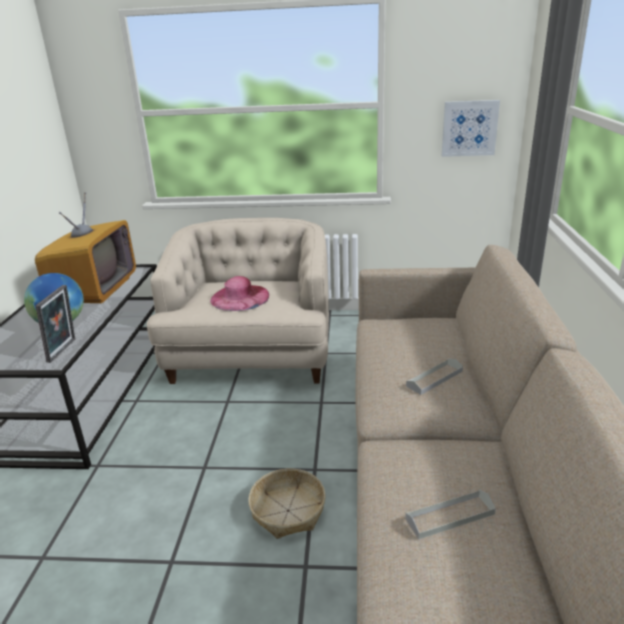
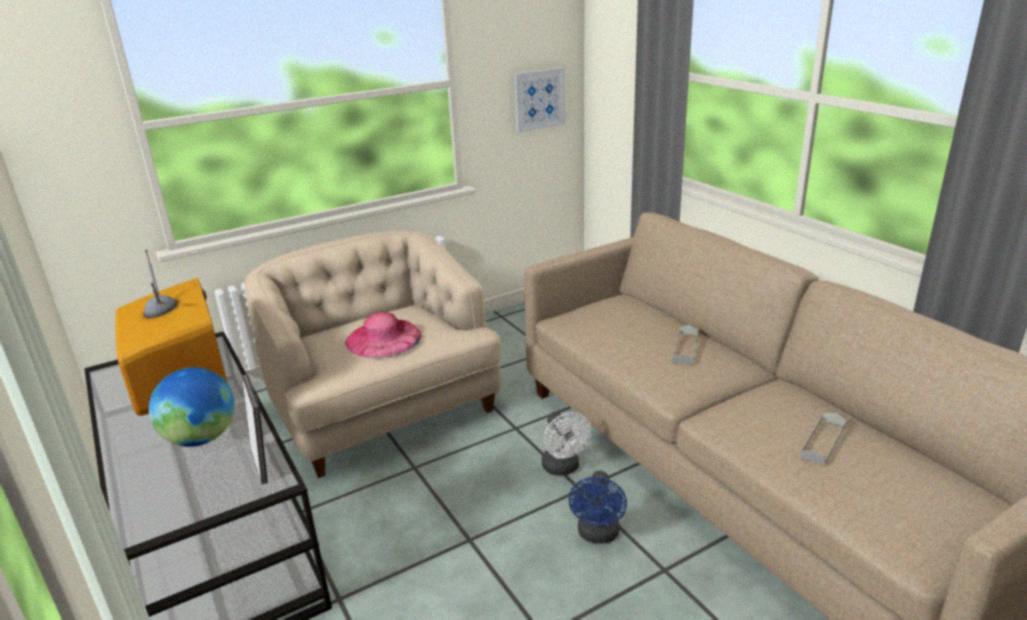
camera: 35 degrees left, 0 degrees up
basket [248,468,326,539] -> blue fan [568,471,627,544]
none -> white fan [542,412,592,476]

